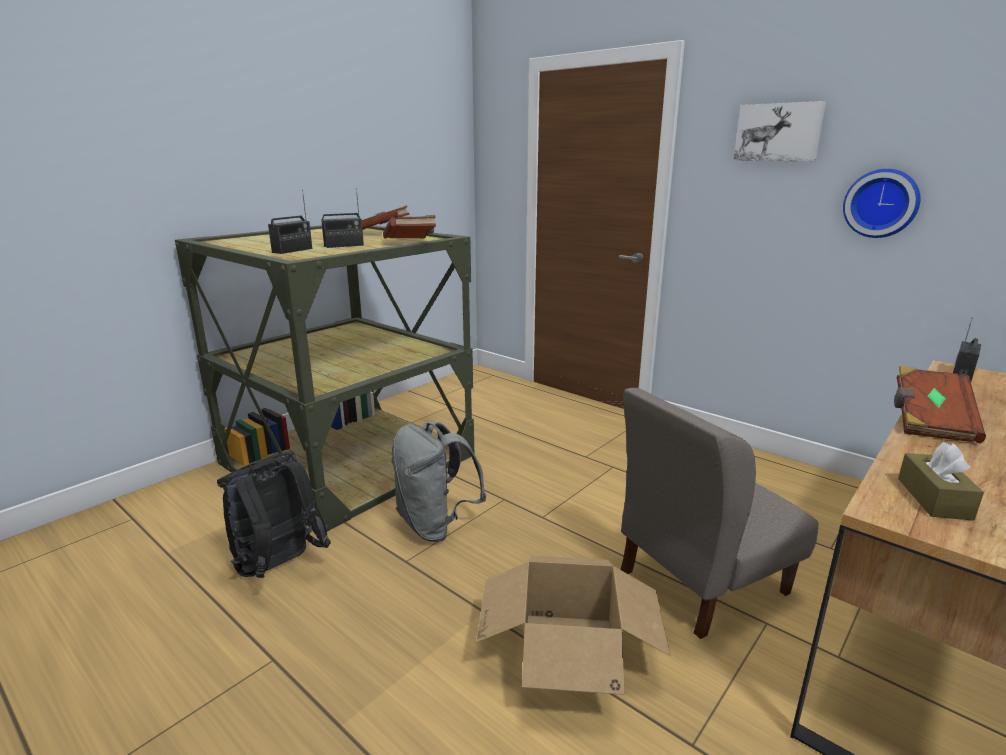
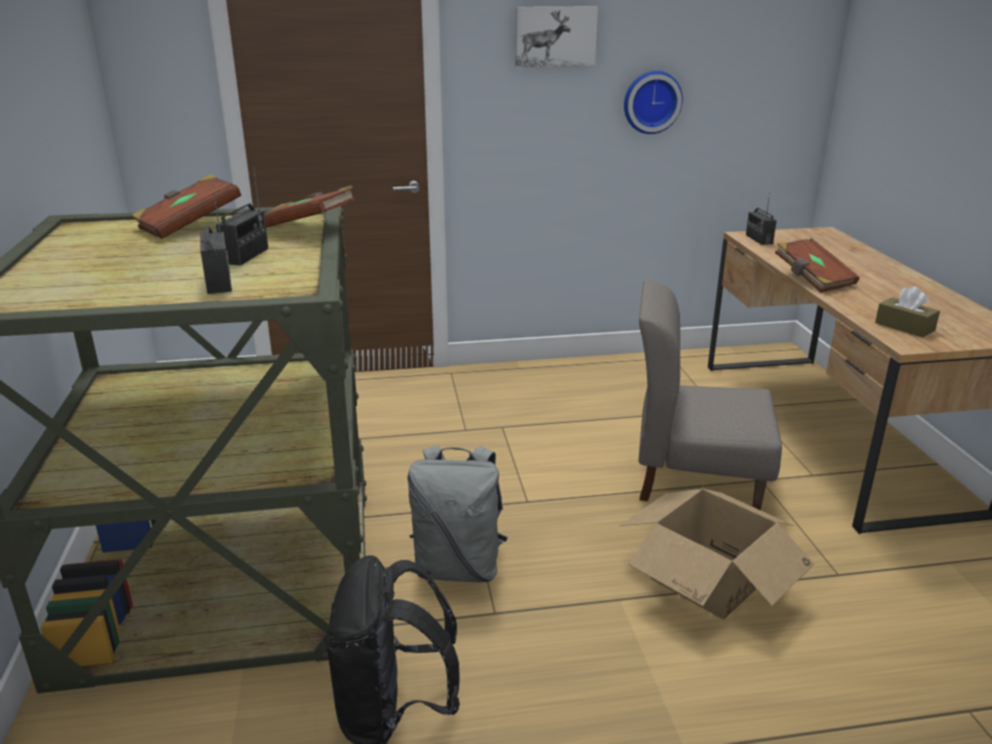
camera: 50 degrees left, 5 degrees up
grey chair [621,388,818,639] -> grey chair turned 90 degrees clockwise [638,280,782,510]

